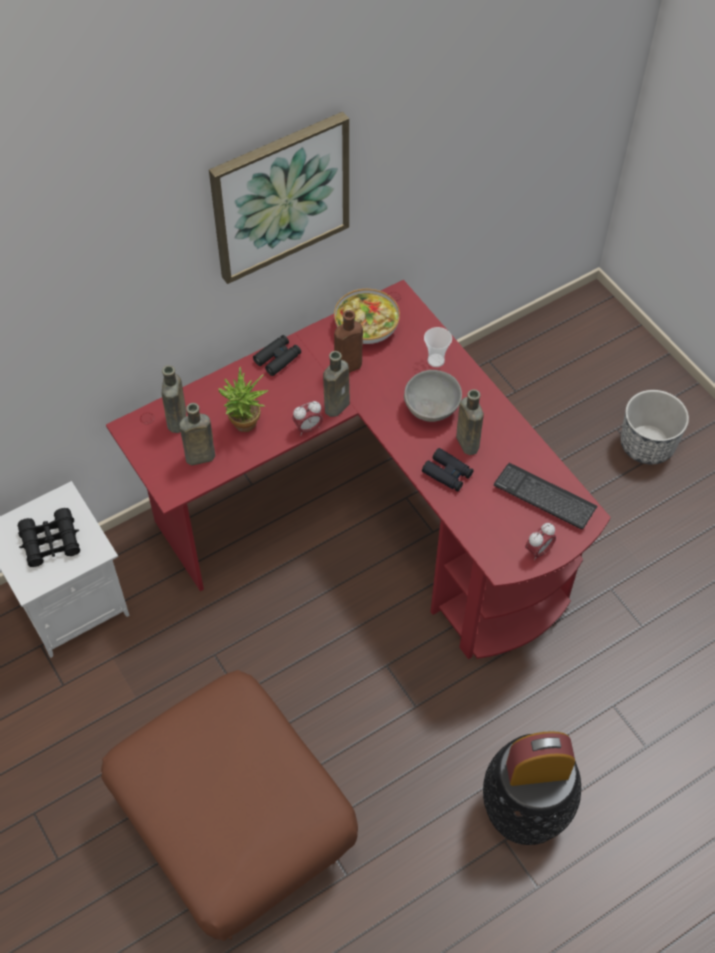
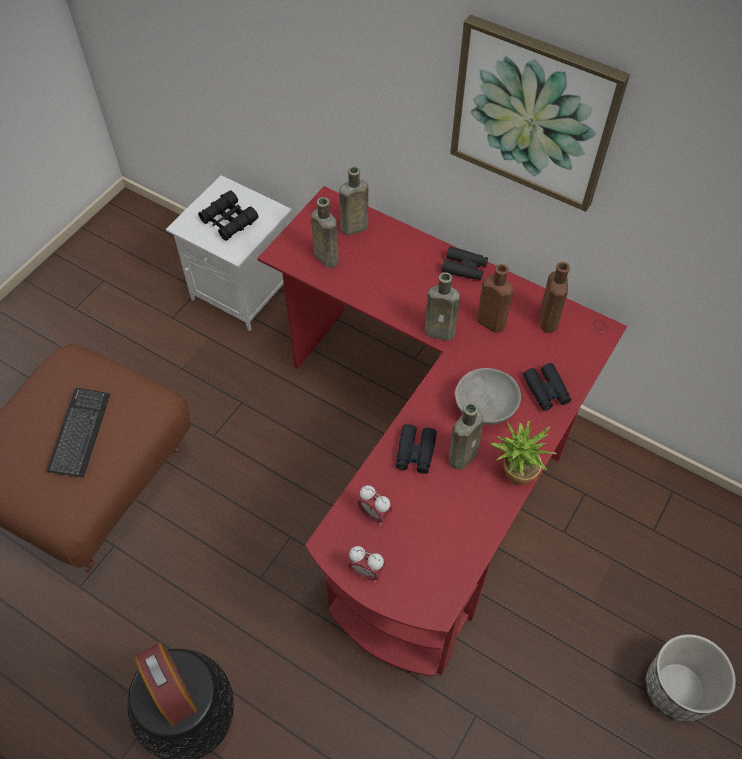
camera: 65 degrees right, 0 degrees up
potted plant [218,367,268,432] -> potted plant moved to [491,421,557,485]
alarm clock [292,401,323,434] -> alarm clock moved to [357,485,392,525]
bowl [334,289,400,344] -> brown bottle [540,262,570,333]
cup [424,327,452,367] -> black binoculars [523,363,571,411]
keyboard [494,463,598,529] -> keyboard moved to [47,388,110,478]

